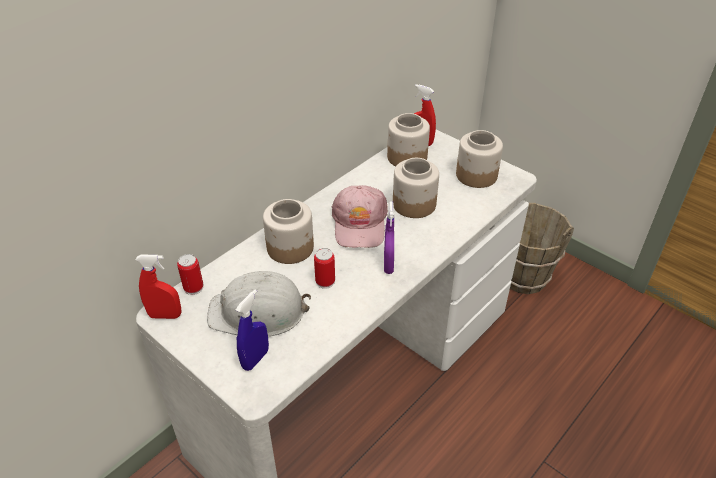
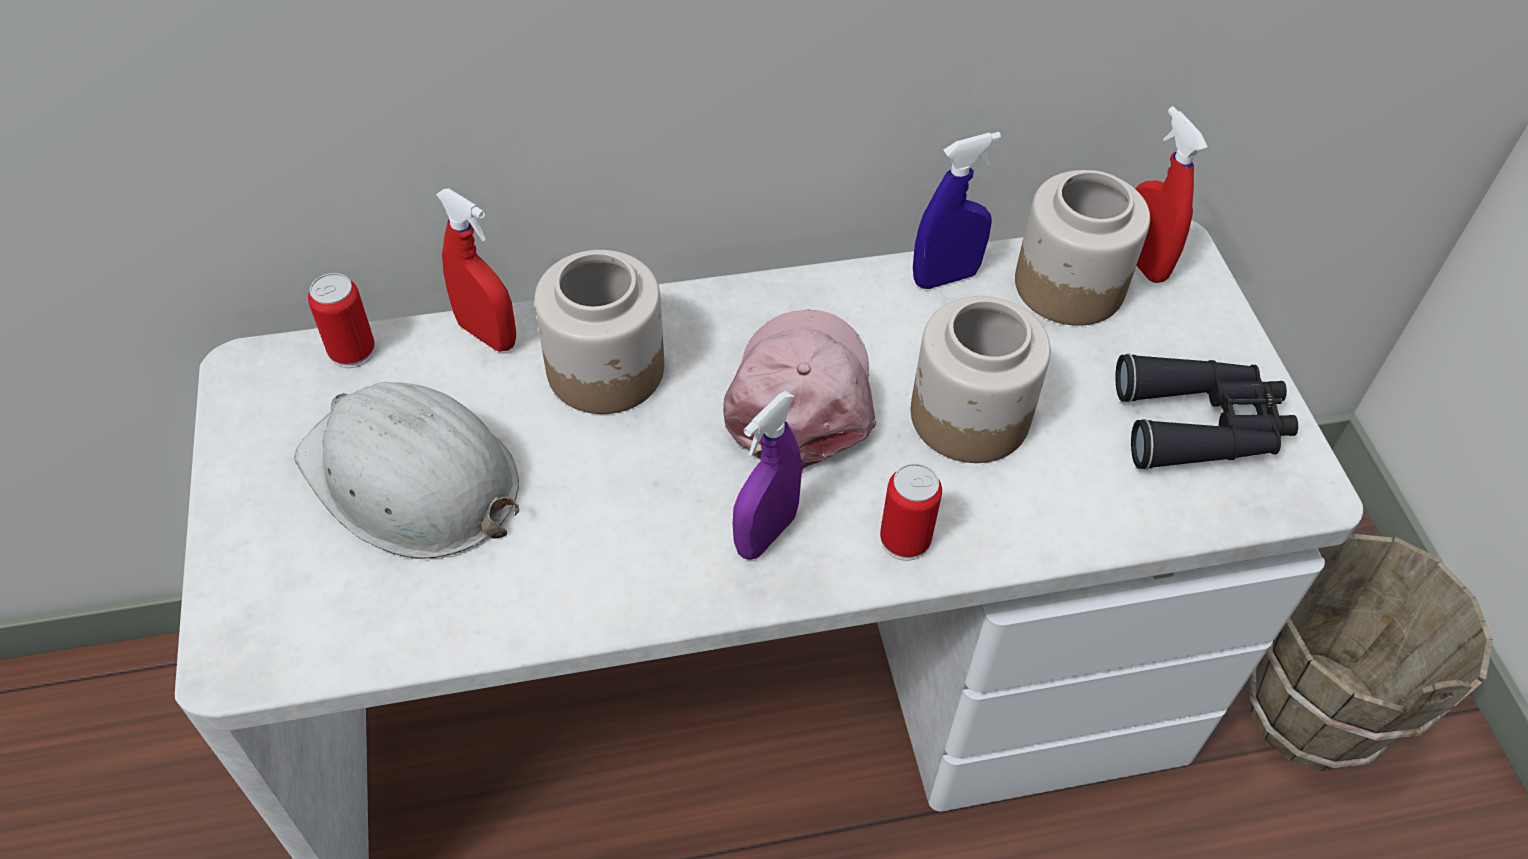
camera: 35 degrees right, 10 degrees up
red spray bottle [136,255,181,319] -> red spray bottle moved to [436,189,516,352]
blue spray bottle [236,290,269,371] -> blue spray bottle moved to [913,132,1001,289]
can [314,248,335,289] -> can moved to [880,463,942,561]
pink cap [332,185,388,248] -> pink cap turned 150 degrees clockwise [723,309,876,470]
jar [456,130,503,188] -> black binoculars [1115,354,1298,470]

